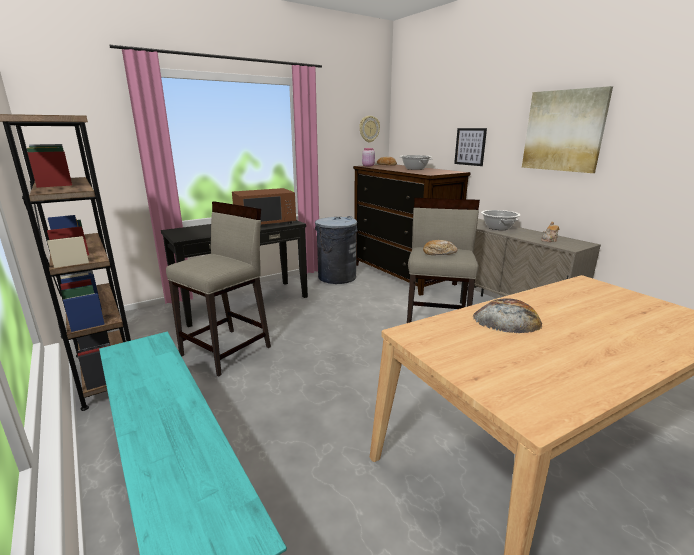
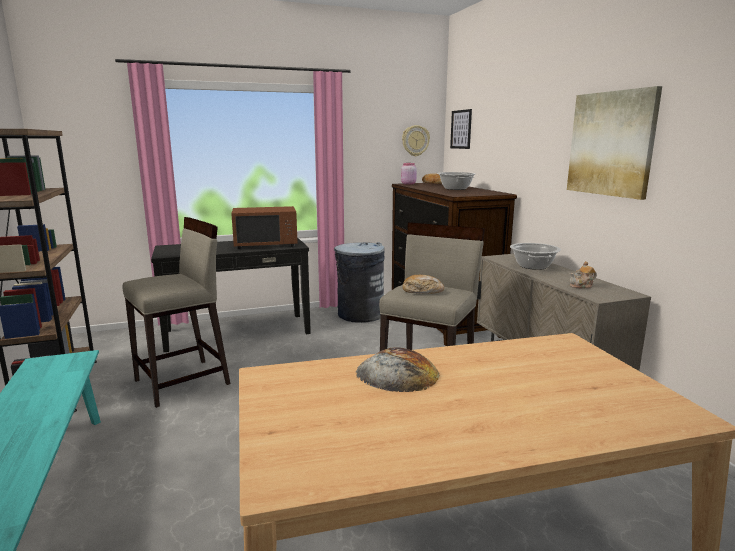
camera: 15 degrees right, 5 degrees down
picture [454,128,487,166] -> picture moved to [450,109,472,149]

